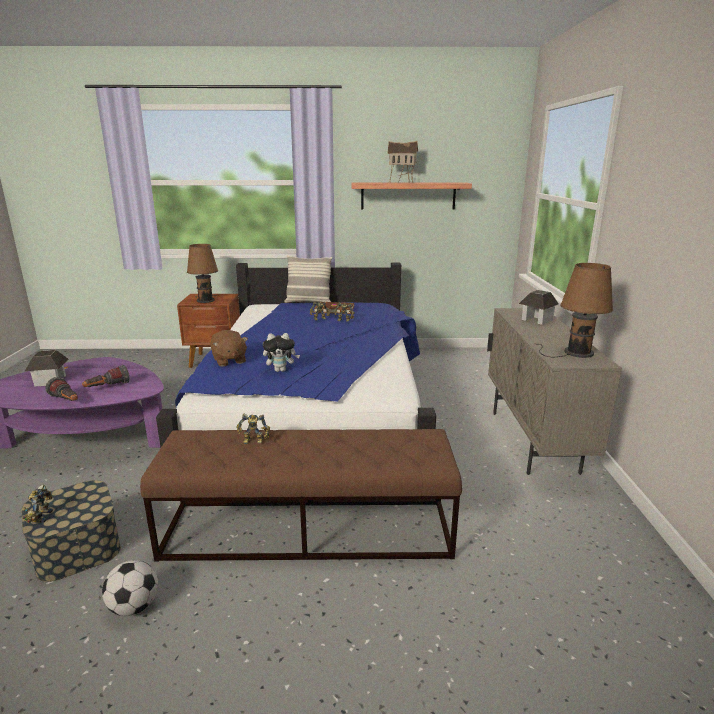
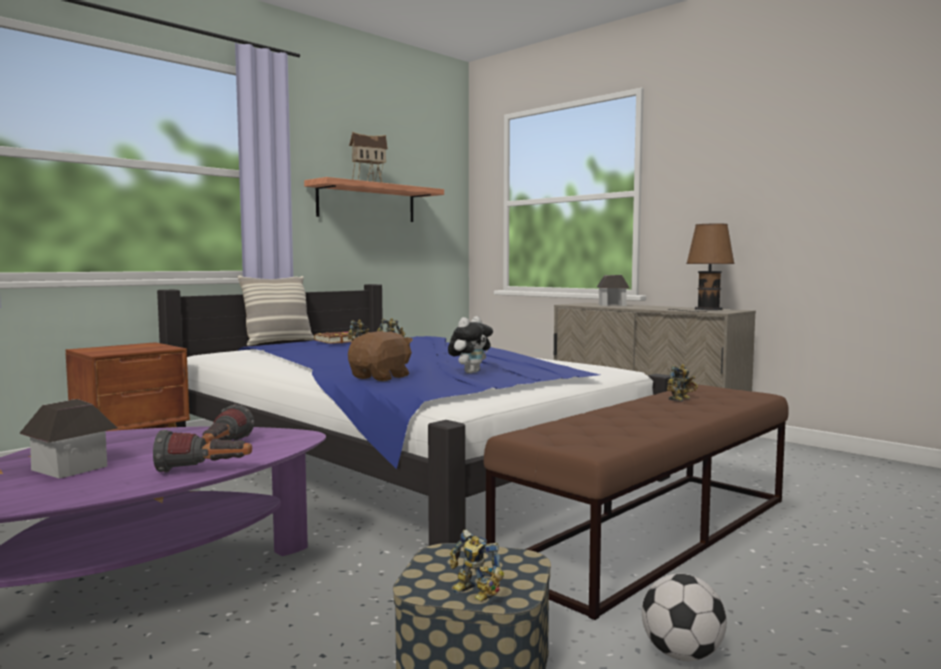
camera: 45 degrees left, 15 degrees down
brown table lamp [187,244,218,303] -> none
brown plush toy [210,330,248,367] -> brown plush toy turned 75 degrees counterclockwise [348,331,413,381]
toy robot [236,414,270,444] -> toy robot moved to [667,364,698,401]

